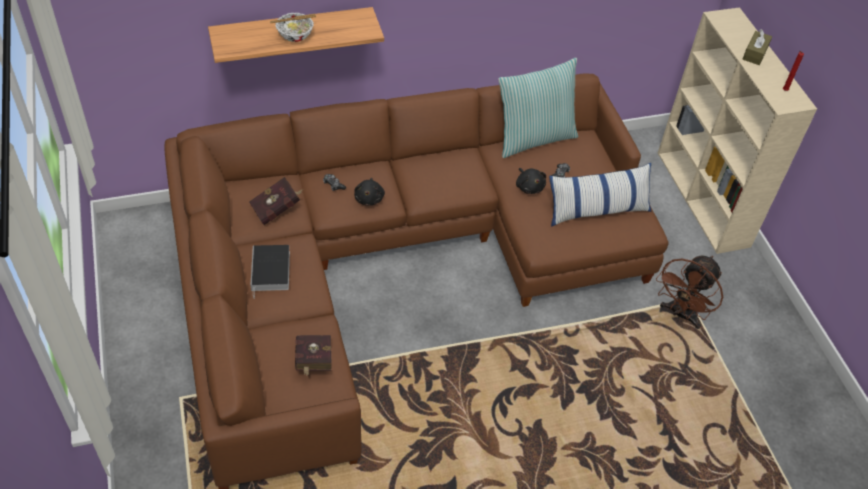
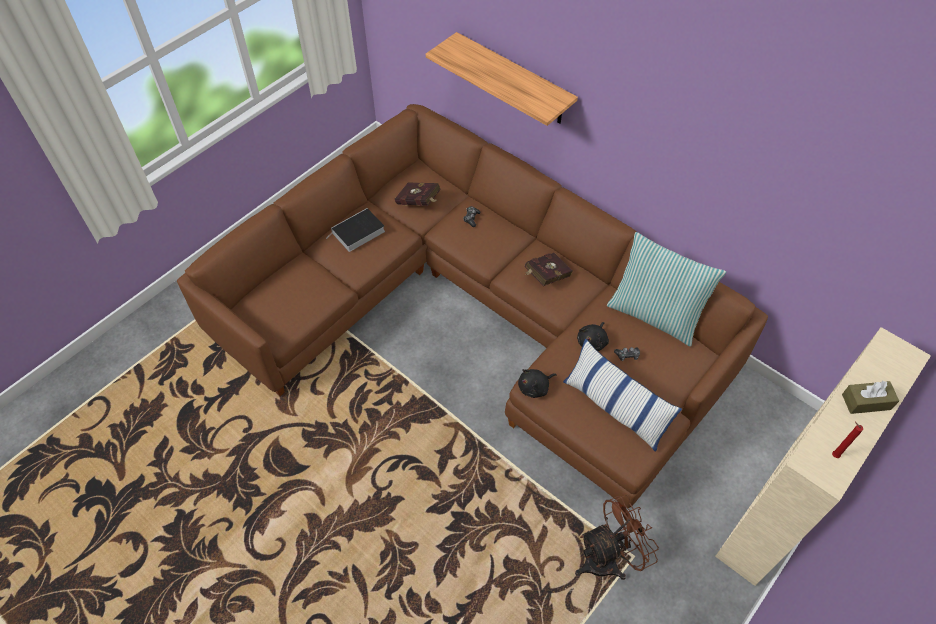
camera: 60 degrees right, 5 degrees up
bowl [270,13,316,42] -> none
red book [295,335,332,376] -> red book moved to [525,253,573,286]
black plush toy [354,178,385,206] -> black plush toy moved to [518,369,557,398]
brown fan [656,255,723,329] -> brown fan turned 150 degrees clockwise [575,495,659,580]

